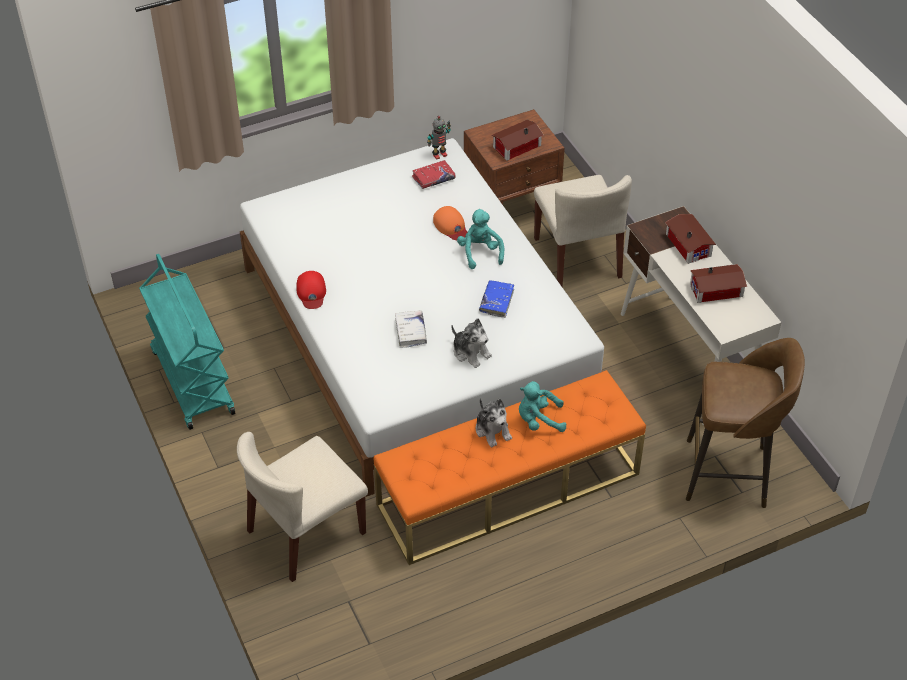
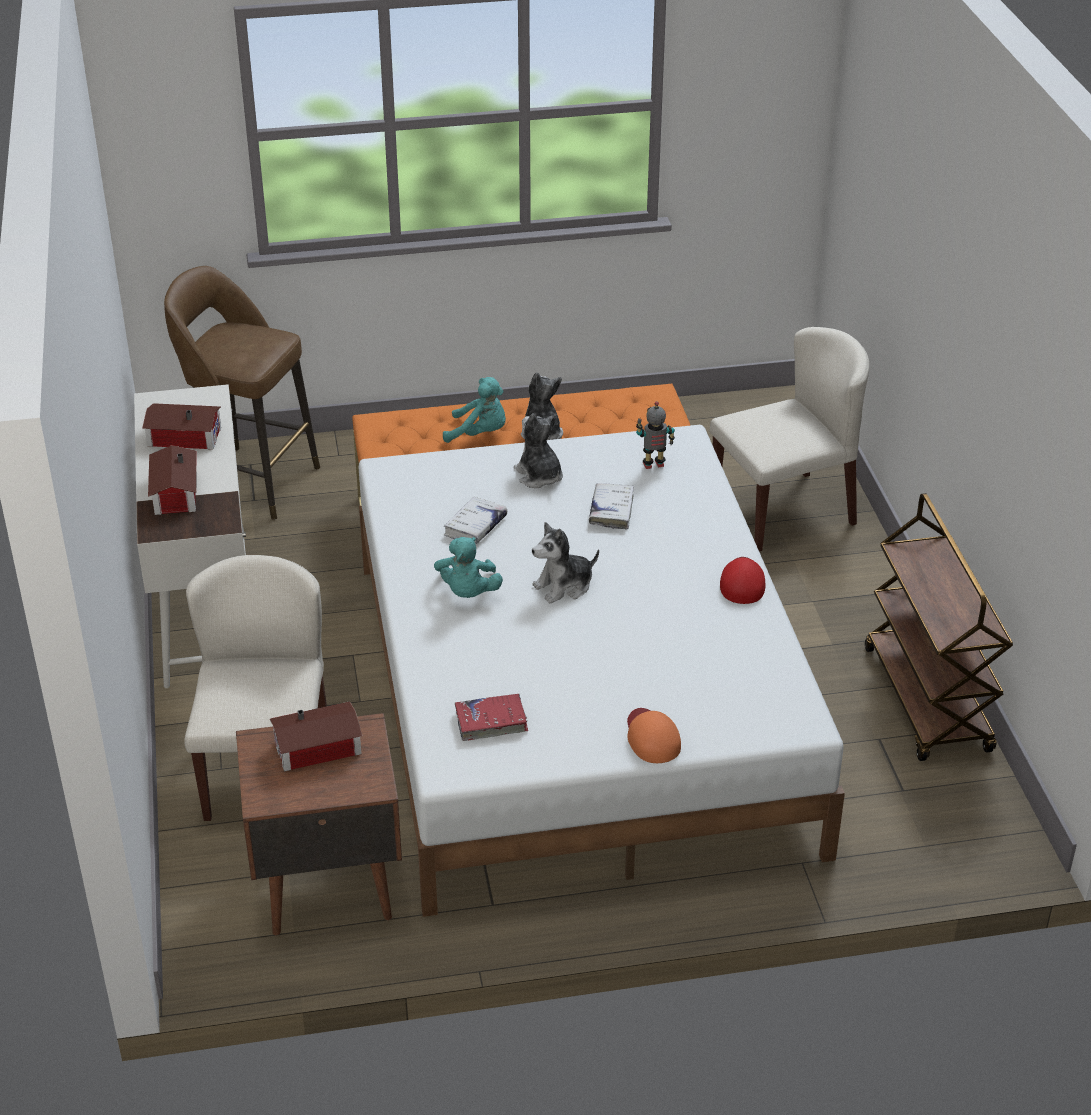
camera: 165 degrees left, 10 degrees down
turquoise cart [139,254,235,430] -> brown cart [865,493,1013,761]
toy robot [427,116,451,160] -> toy robot moved to [636,401,675,469]
orange cap [433,206,467,240] -> orange cap moved to [627,708,681,763]
blue book [479,280,514,318] -> white book [444,496,507,544]
none -> plush toy [532,522,599,603]

